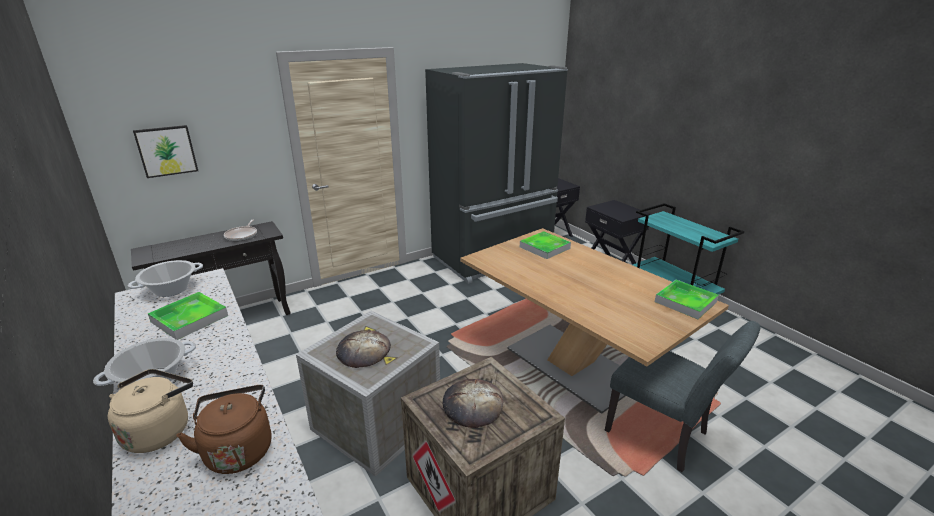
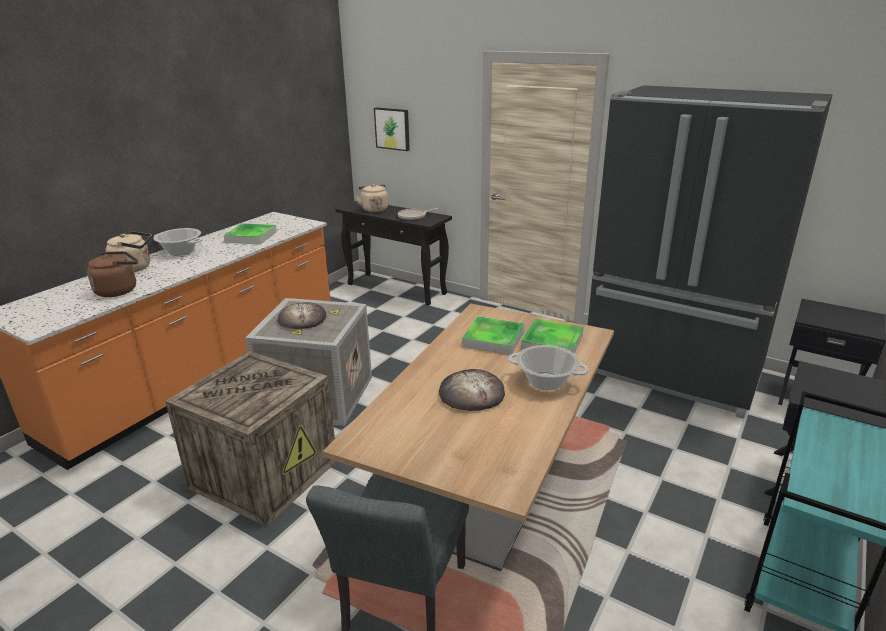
camera: 65 degrees right, 0 degrees up
cooking pot [128,260,203,297] -> cooking pot moved to [508,345,589,390]
bread [443,379,503,428] -> bread moved to [439,369,505,411]
tray [655,280,719,319] -> tray moved to [462,316,525,355]
none -> beige kettle [355,184,388,212]

